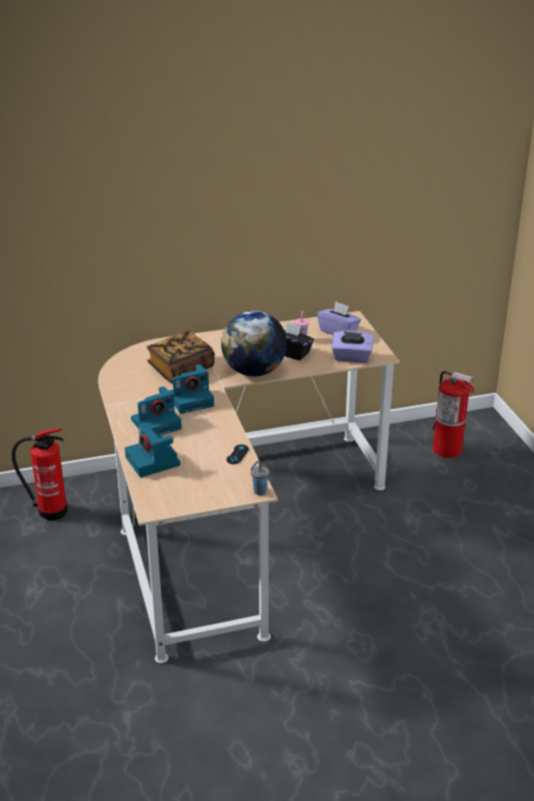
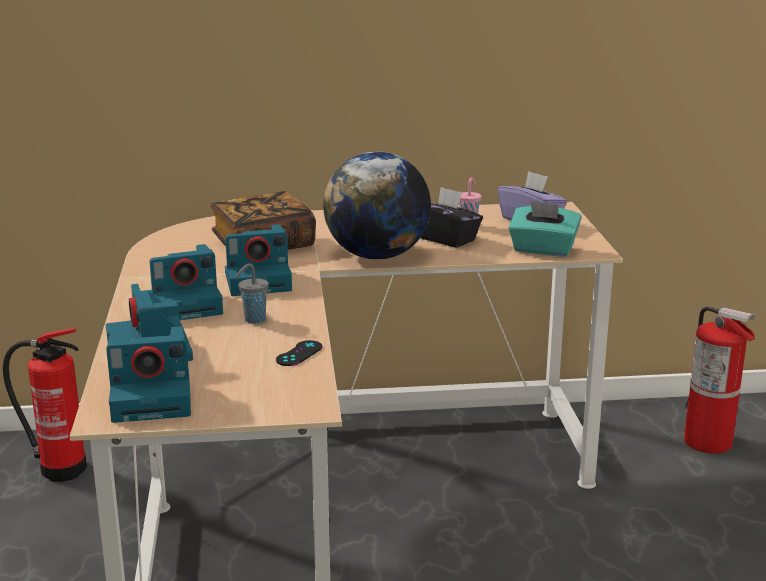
camera: 10 degrees right, 10 degrees down
grey cup [250,461,270,495] -> grey cup moved to [236,264,269,324]
purple tissue box [332,331,374,363] -> turquoise tissue box [508,201,582,257]
none -> camera [106,326,191,423]

